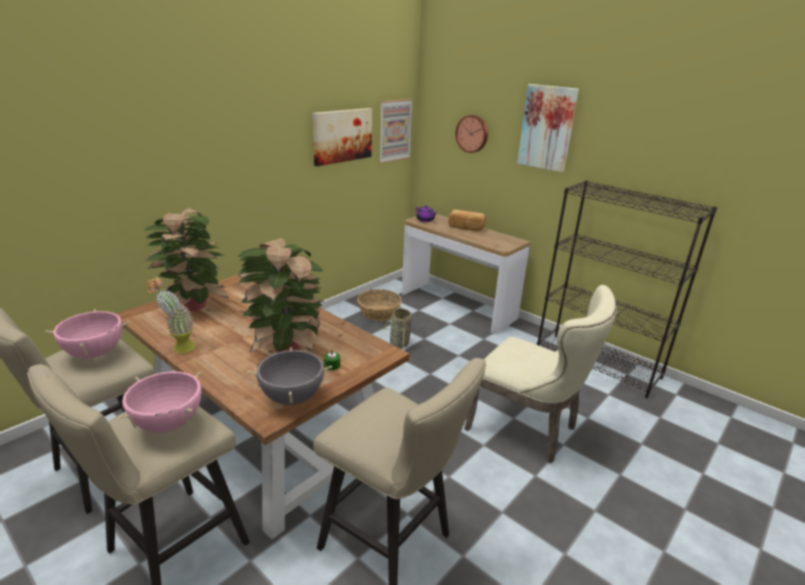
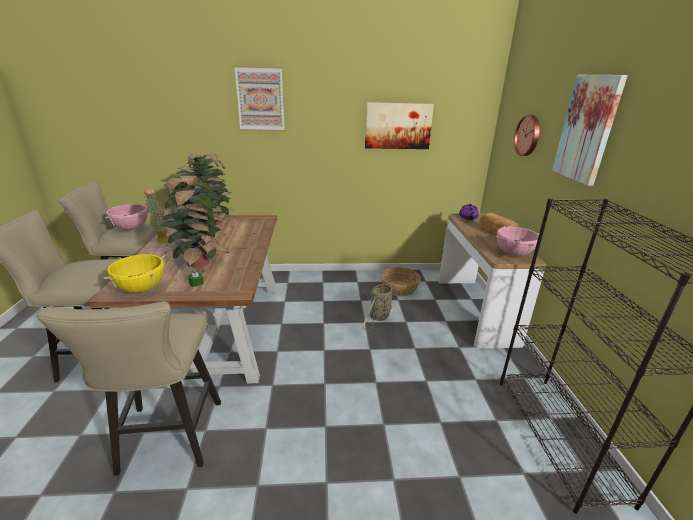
camera: 45 degrees right, 0 degrees up
pink cooking pot [119,372,201,433] -> pink cooking pot moved to [496,226,539,256]
grey cooking pot [248,347,332,405] -> yellow cooking pot [104,254,165,293]
picture [379,99,413,163] -> picture moved to [234,66,285,131]
beige chair [464,285,617,463] -> none

